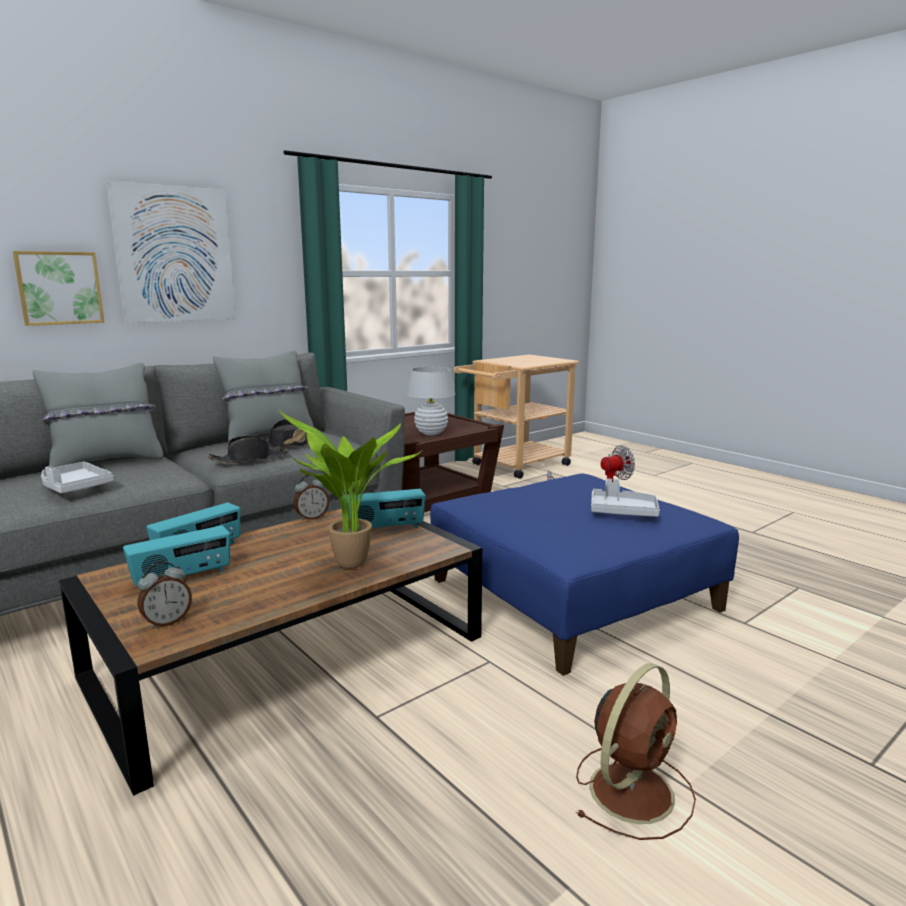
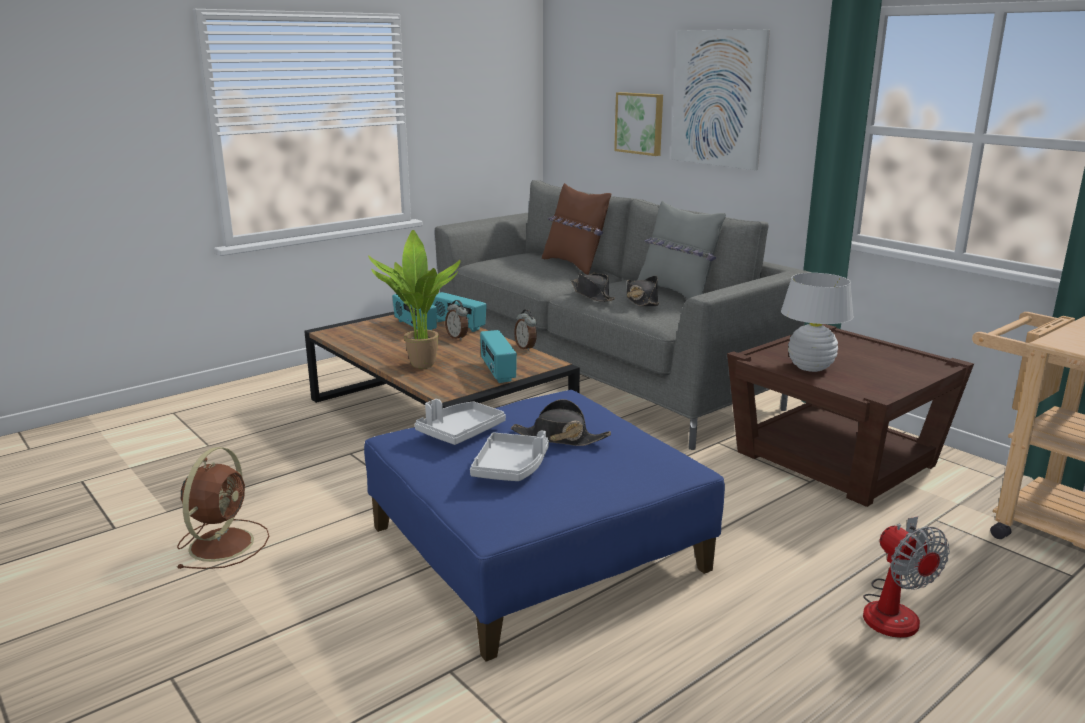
camera: 90 degrees right, 5 degrees up
grey pillow [33,363,163,468] -> brown pillow [542,183,611,275]
grey tray [41,462,114,493] -> grey tray moved to [415,399,506,445]
alarm clock [138,561,192,629] -> alarm clock moved to [445,300,468,340]
brown fan [576,663,696,840] -> brown fan turned 120 degrees counterclockwise [176,447,269,569]
none -> black hat [511,399,611,446]

